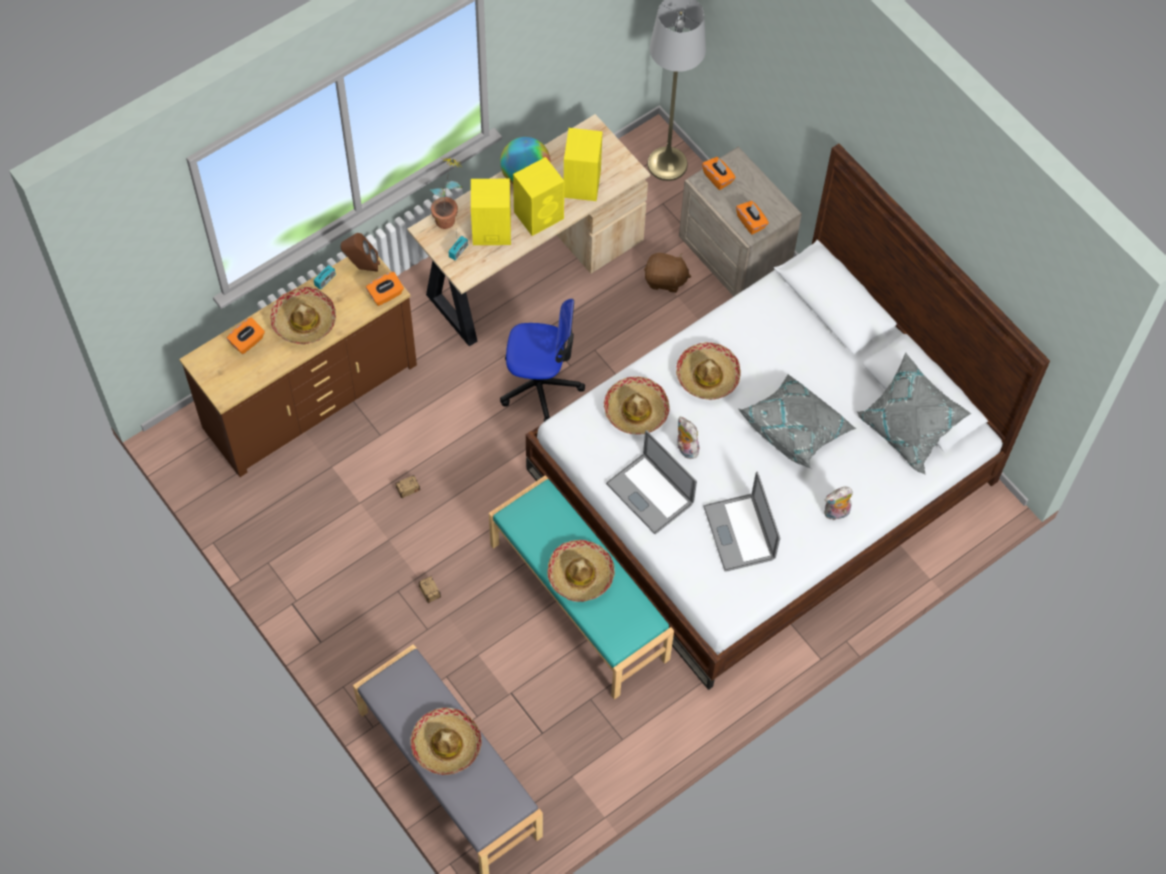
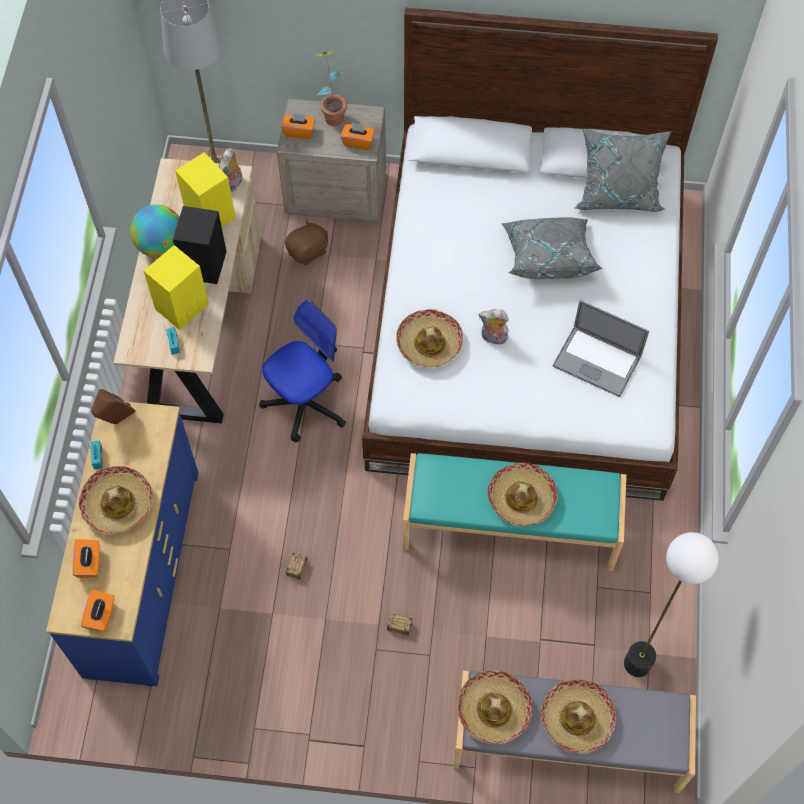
camera: 45 degrees left, 0 degrees up
brown dresser [179,257,417,477] -> blue dresser [46,401,199,686]
orange tissue box [366,272,404,306] -> orange tissue box moved to [81,590,115,632]
potted plant [430,157,463,229] -> potted plant moved to [317,51,347,126]
yellow speaker [513,157,564,236] -> black speaker [173,206,227,284]
laptop [606,430,697,534] -> none
hat [676,342,741,400] -> hat moved to [457,670,533,744]
plush toy [824,487,853,520] -> plush toy moved to [219,148,242,192]
none -> floor lamp [624,532,719,677]

